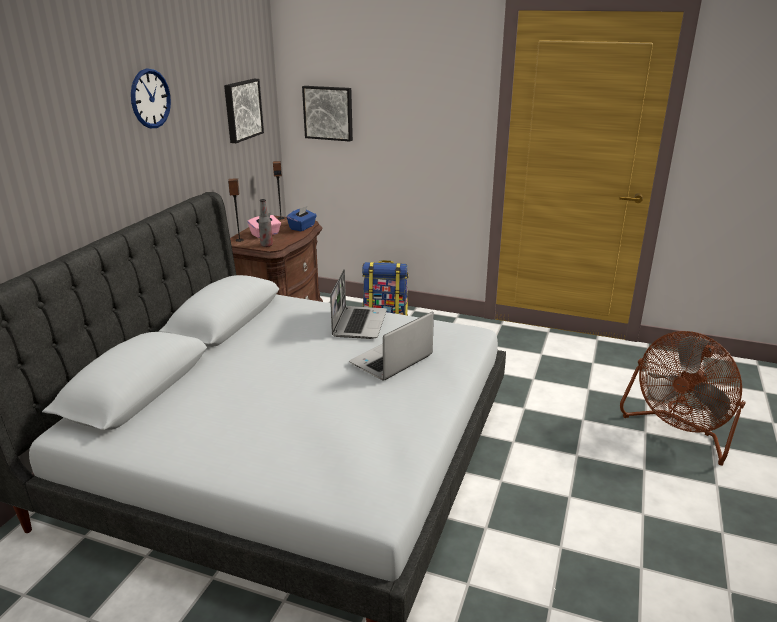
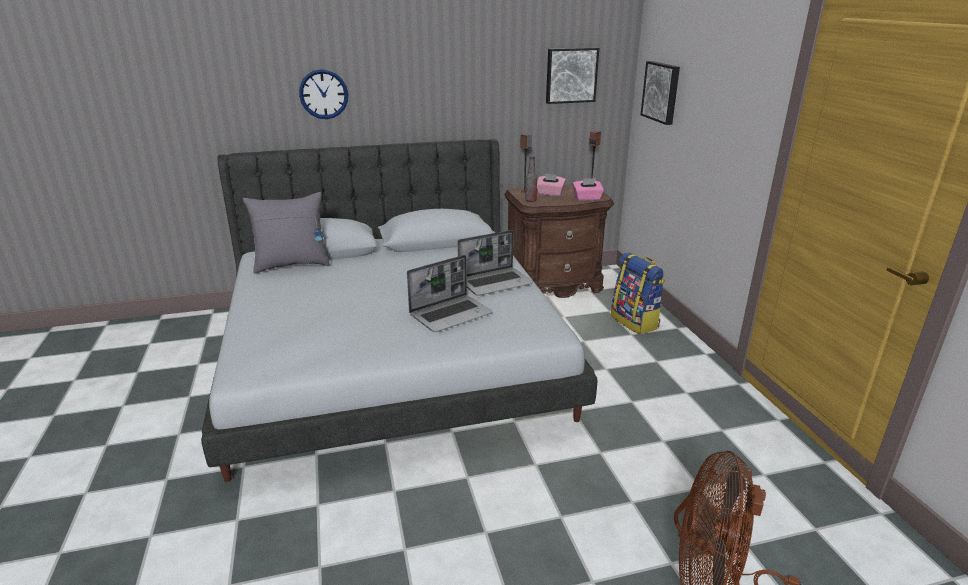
camera: 55 degrees right, 0 degrees up
wall clock [131,69,171,128] -> wall clock moved to [299,69,348,119]
blue tissue box [287,206,317,231] -> pink tissue box [573,178,604,201]
laptop [349,312,434,381] -> laptop turned 135 degrees clockwise [407,255,493,332]
none -> grey pillow [243,192,330,274]

